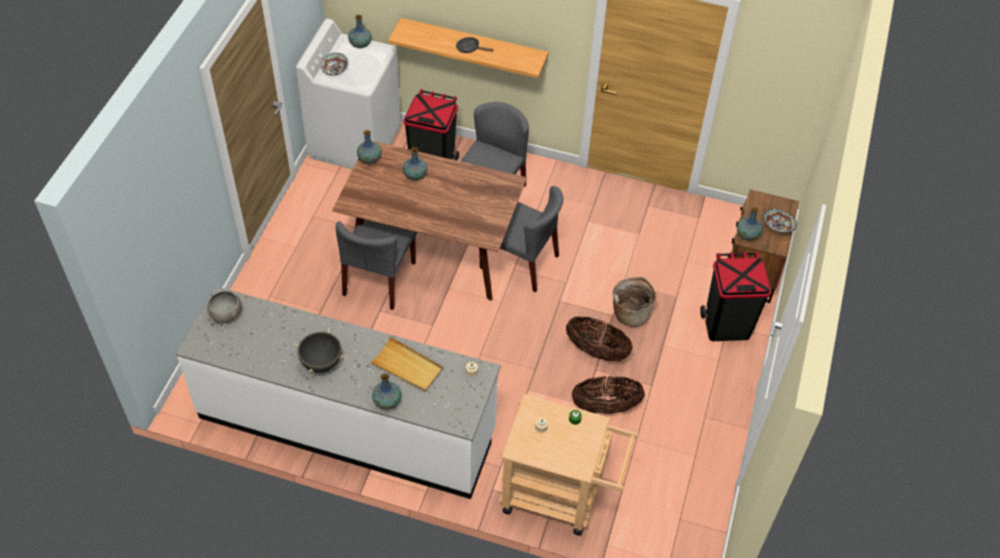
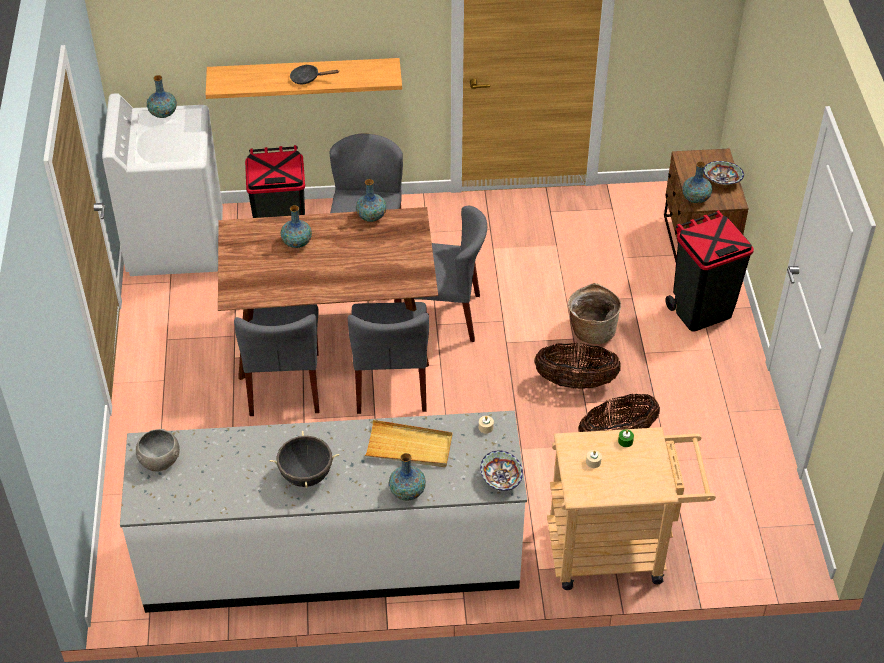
camera: 20 degrees left, 5 degrees down
bowl [321,53,348,76] -> bowl moved to [480,450,523,491]
vase [357,130,382,164] -> vase moved to [356,179,387,222]
none -> grey chair [348,302,429,414]

